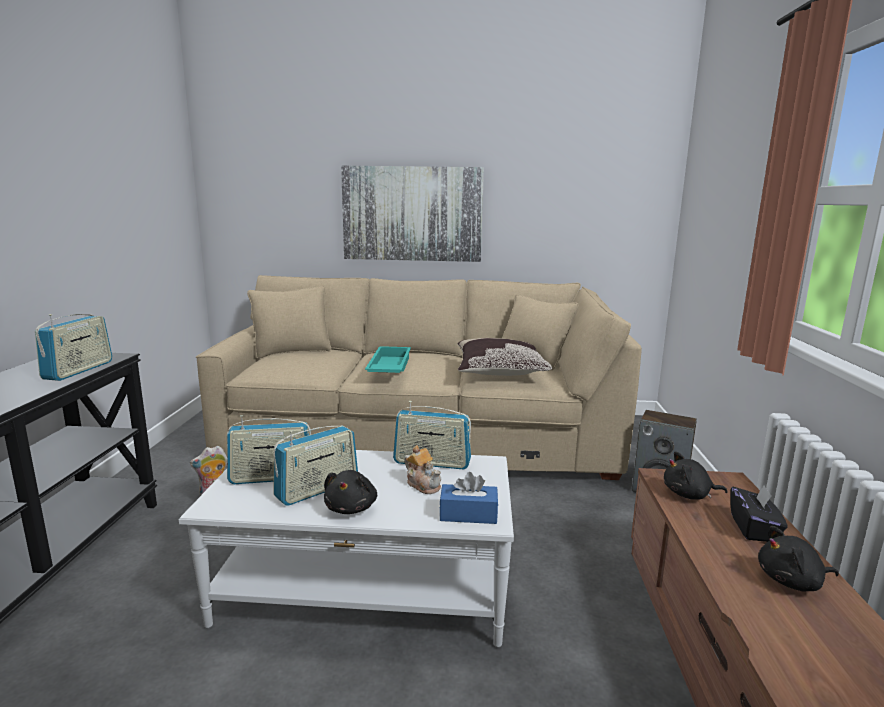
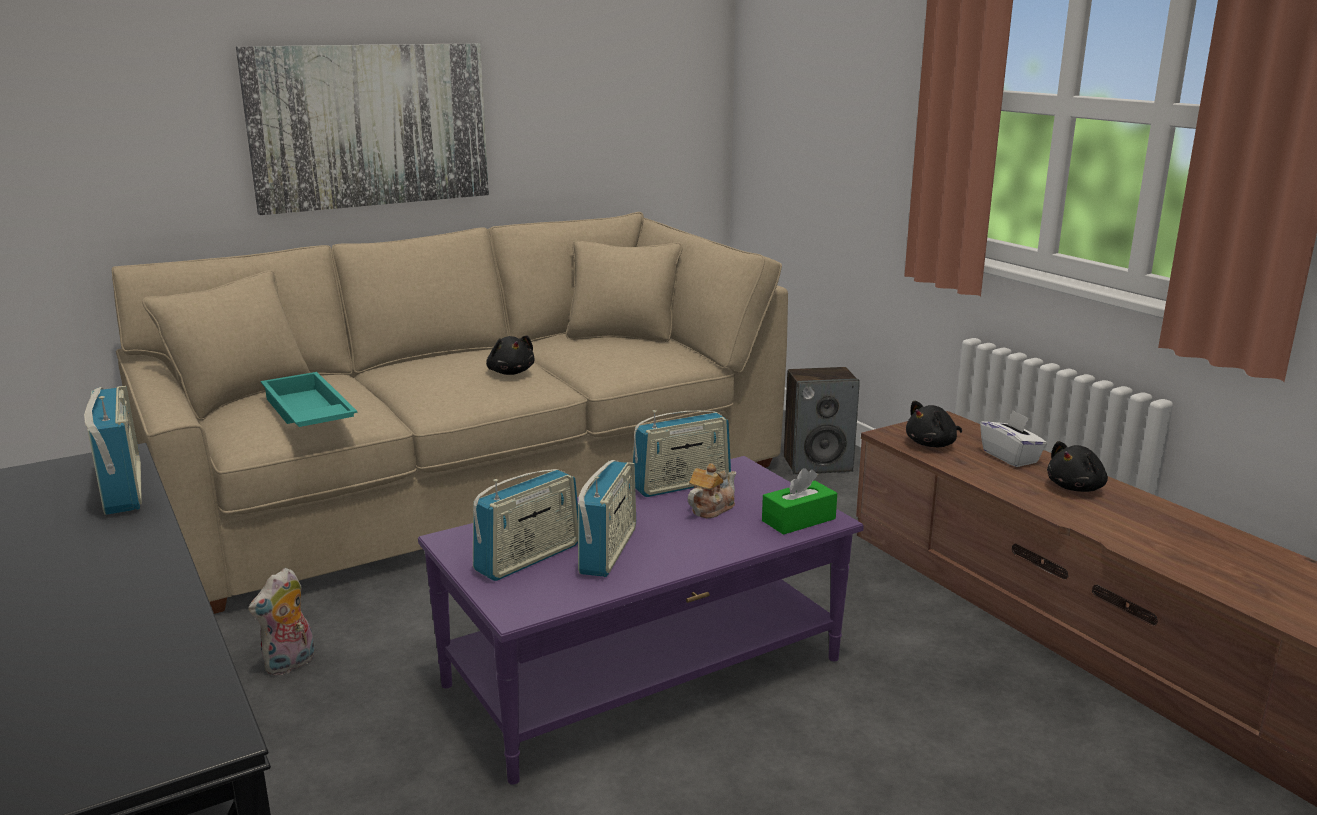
camera: 35 degrees left, 5 degrees up
white coffee table [179,450,514,648] -> purple coffee table [418,456,864,786]
black plush toy [324,470,377,514] -> black plush toy moved to [486,335,535,375]
turquoise tray [365,346,411,373] -> turquoise tray moved to [261,372,357,427]
teapot [404,445,441,494] -> teapot turned 60 degrees counterclockwise [688,463,736,518]
blue tissue box [439,472,498,524] -> green tissue box [762,468,837,535]
pillow [457,338,552,376] -> none
black tissue box [730,484,788,542] -> white tissue box [980,410,1047,467]

